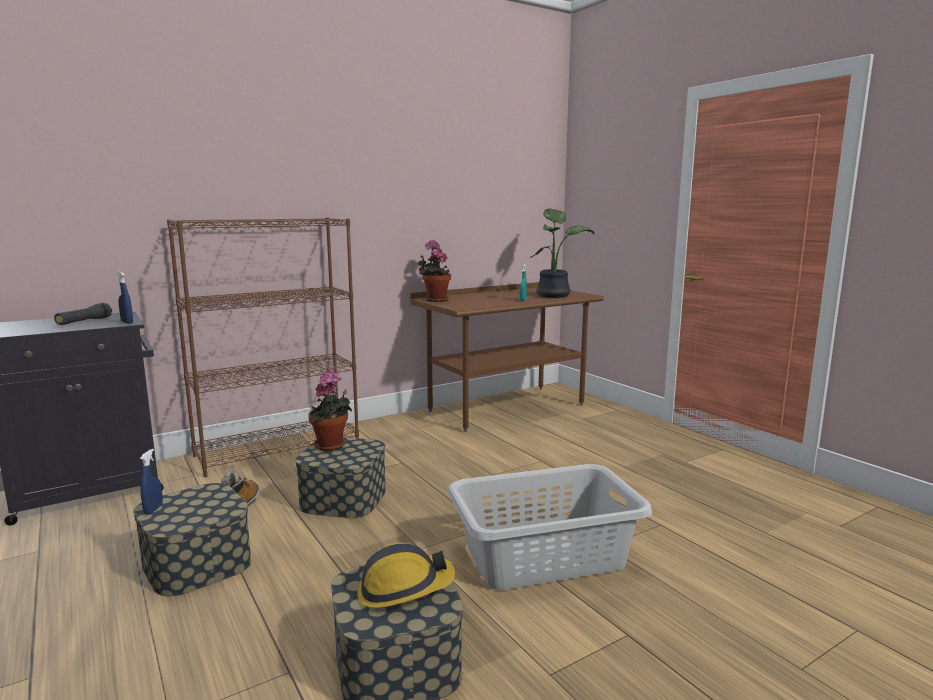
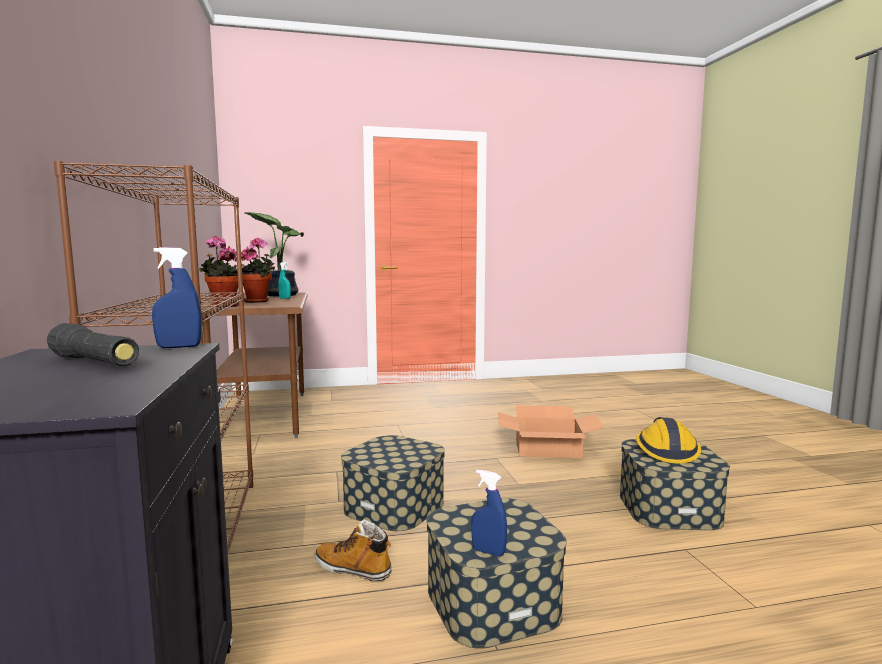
camera: 70 degrees left, 5 degrees down
potted plant [308,370,352,451] -> potted plant moved to [241,238,275,303]
grey laundry basket [448,464,652,590] -> cardboard box [498,405,605,458]

